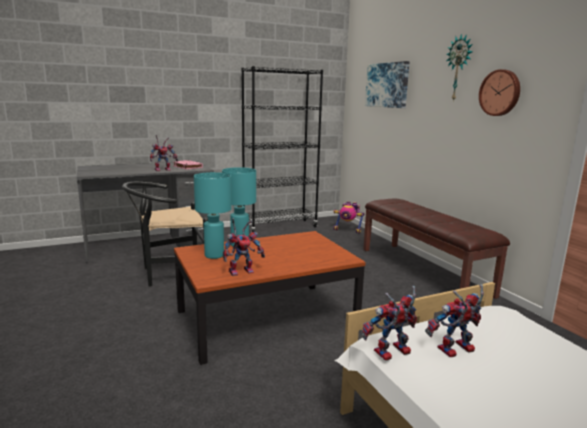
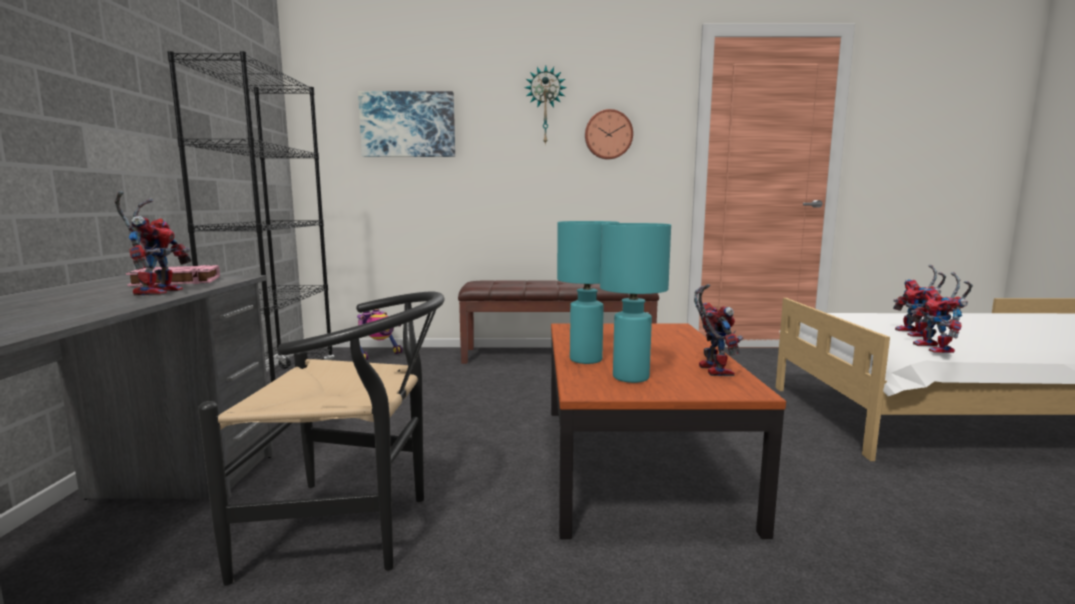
camera: 65 degrees left, 5 degrees down
black chair [122,182,208,287] -> black chair turned 90 degrees counterclockwise [198,292,445,586]

